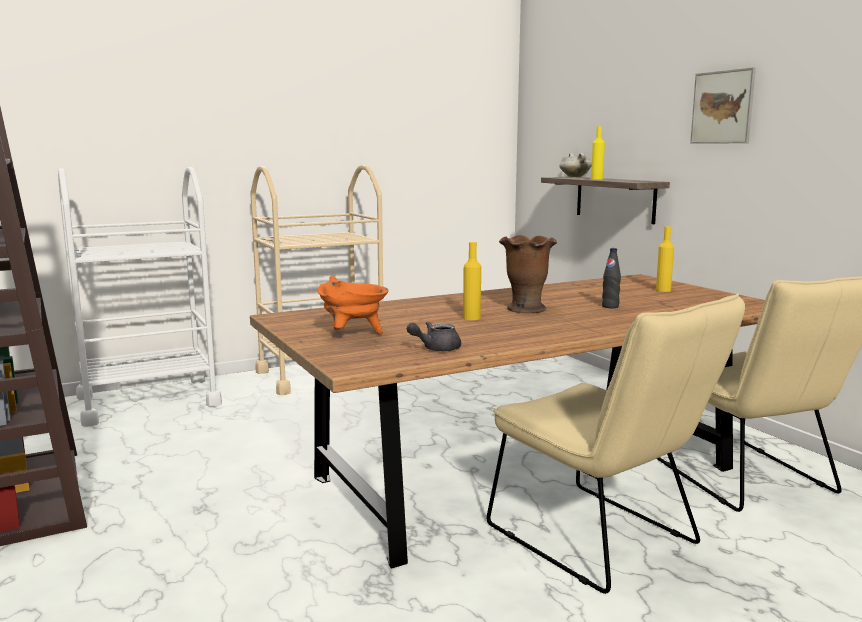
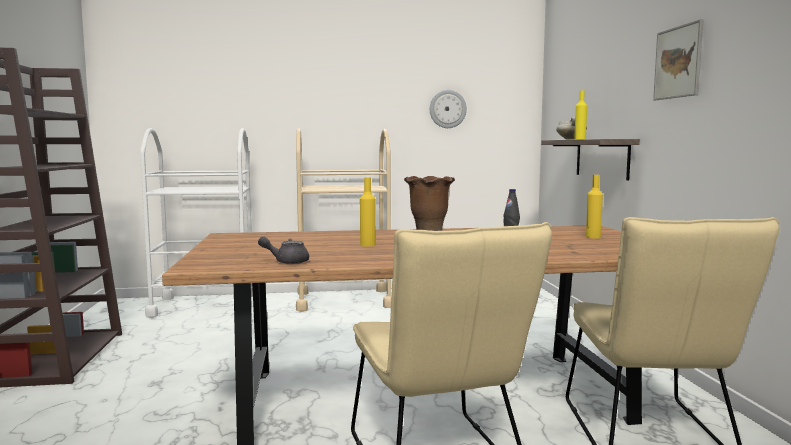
camera: 20 degrees right, 5 degrees down
orange cooking pot [318,276,389,334] -> none
none -> wall clock [430,90,467,128]

